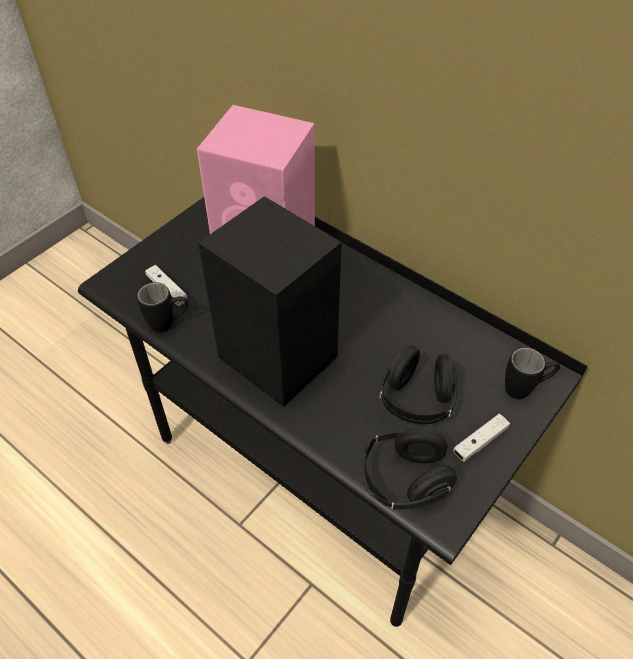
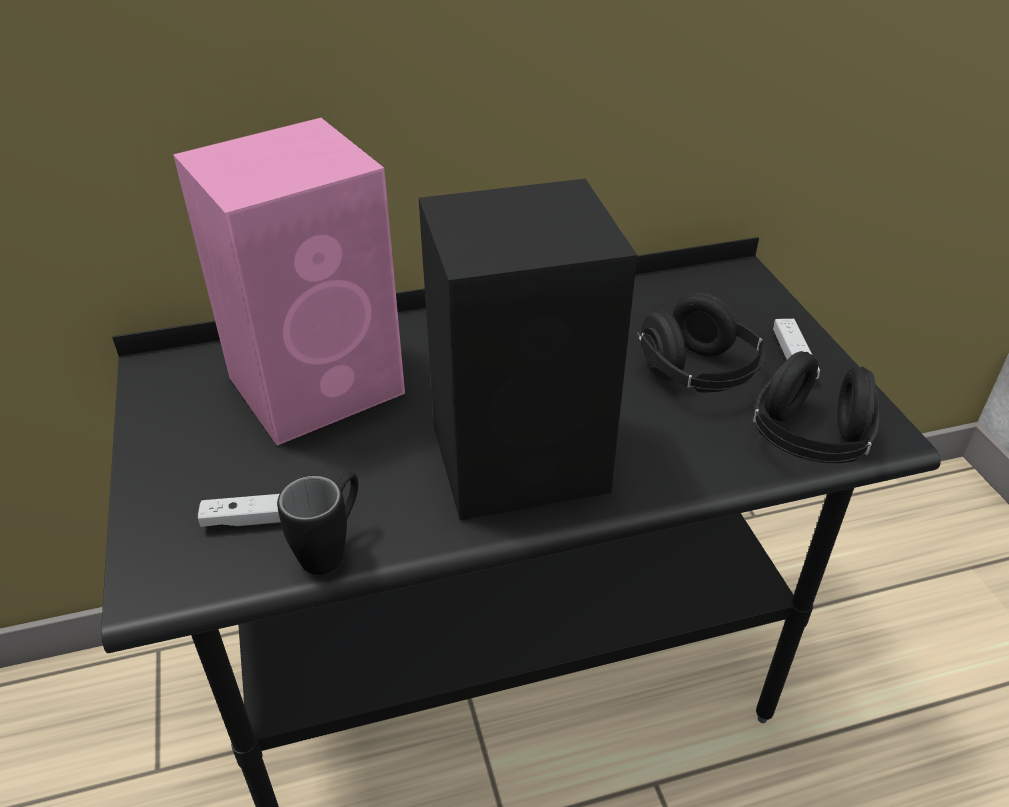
camera: 55 degrees left, 10 degrees down
black mug [505,347,560,399] -> none

